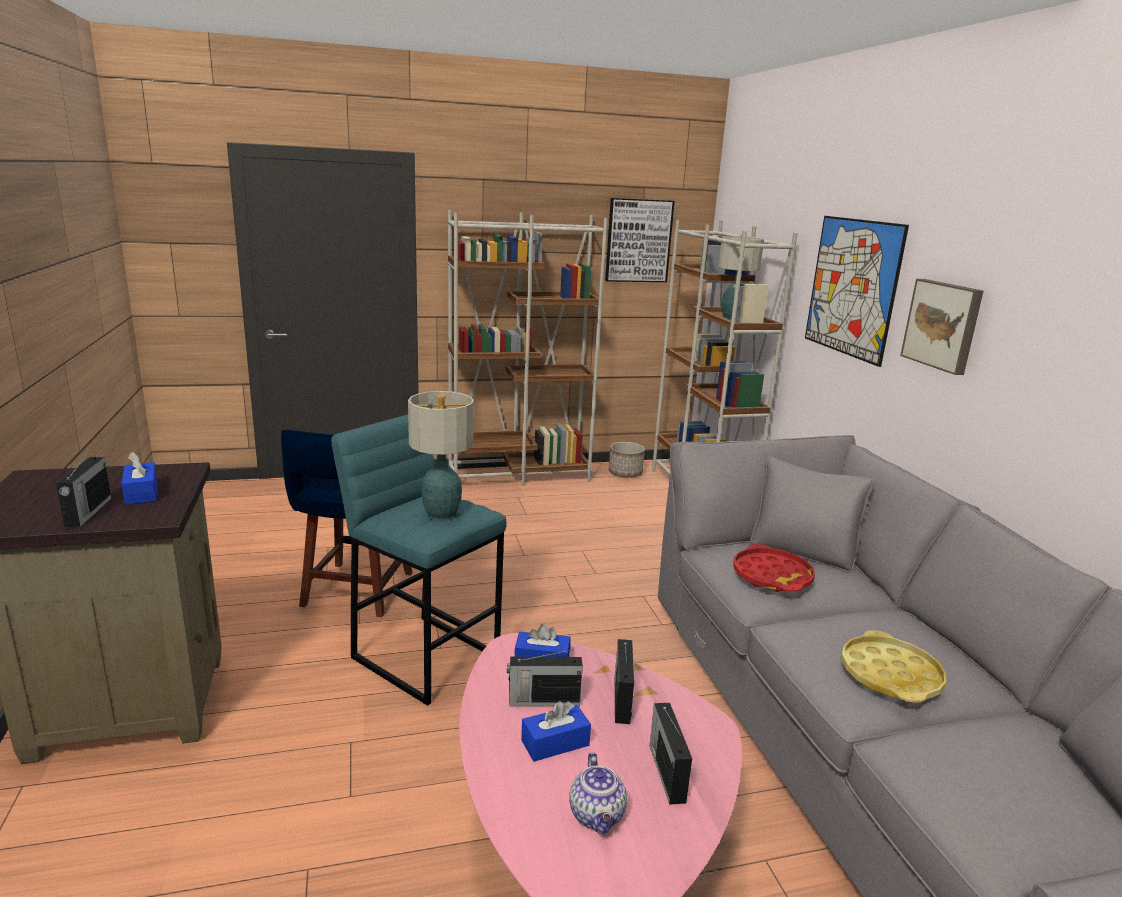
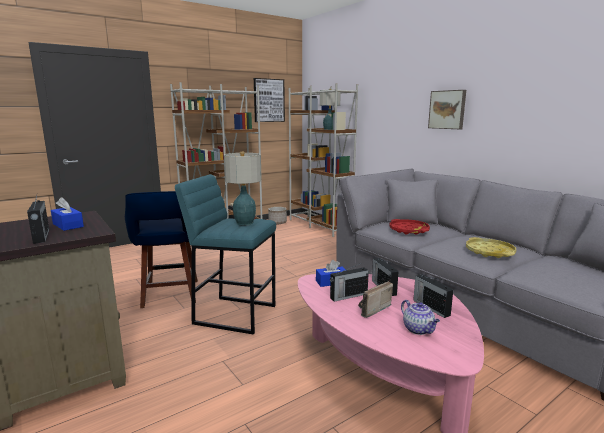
camera: 20 degrees left, 5 degrees down
blue tissue box [521,701,591,762] -> radio [358,281,393,318]
picture [805,216,909,367] -> none

